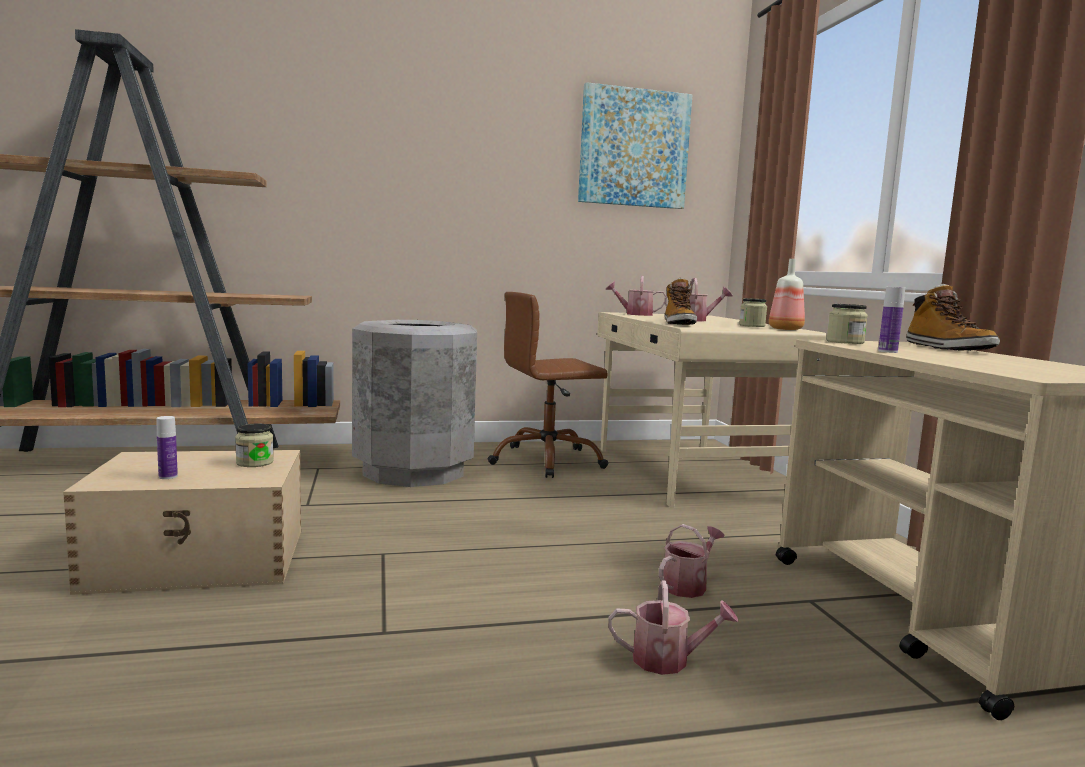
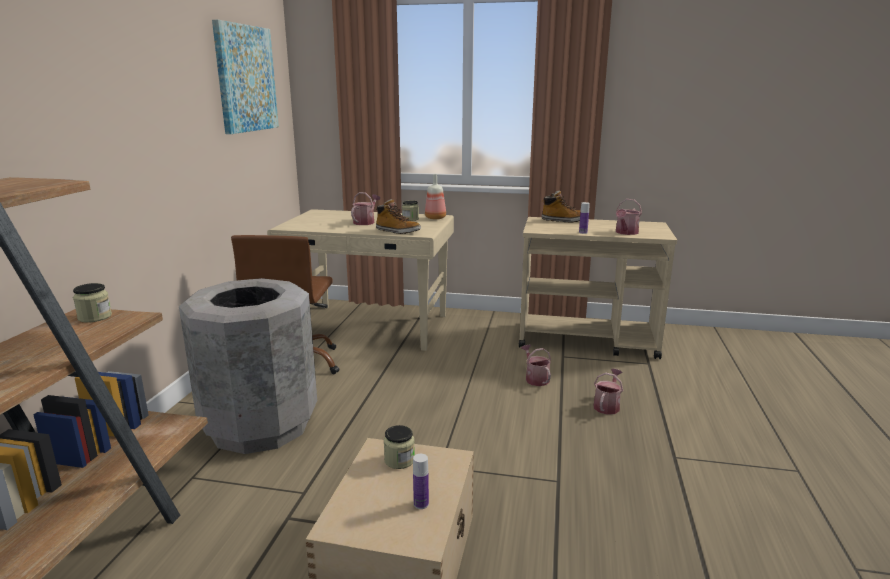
camera: 65 degrees left, 10 degrees up
watering can [605,276,666,316] -> watering can moved to [616,199,642,235]
jar [827,304,868,344] -> jar moved to [73,283,112,323]

